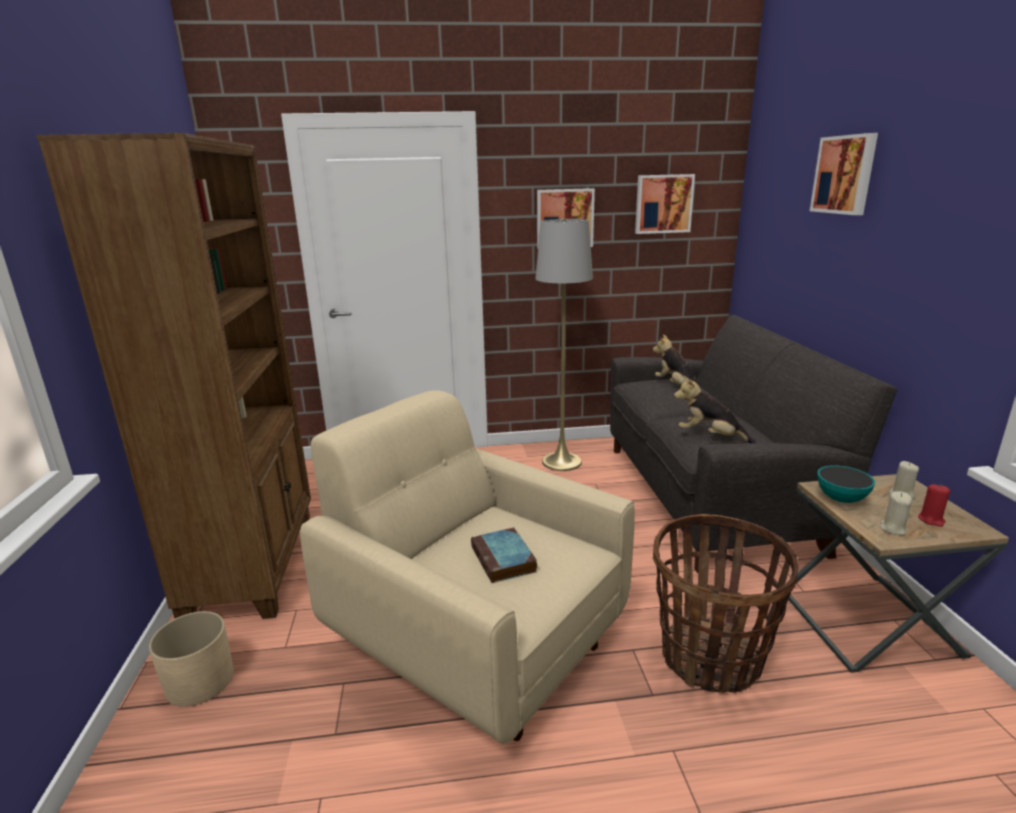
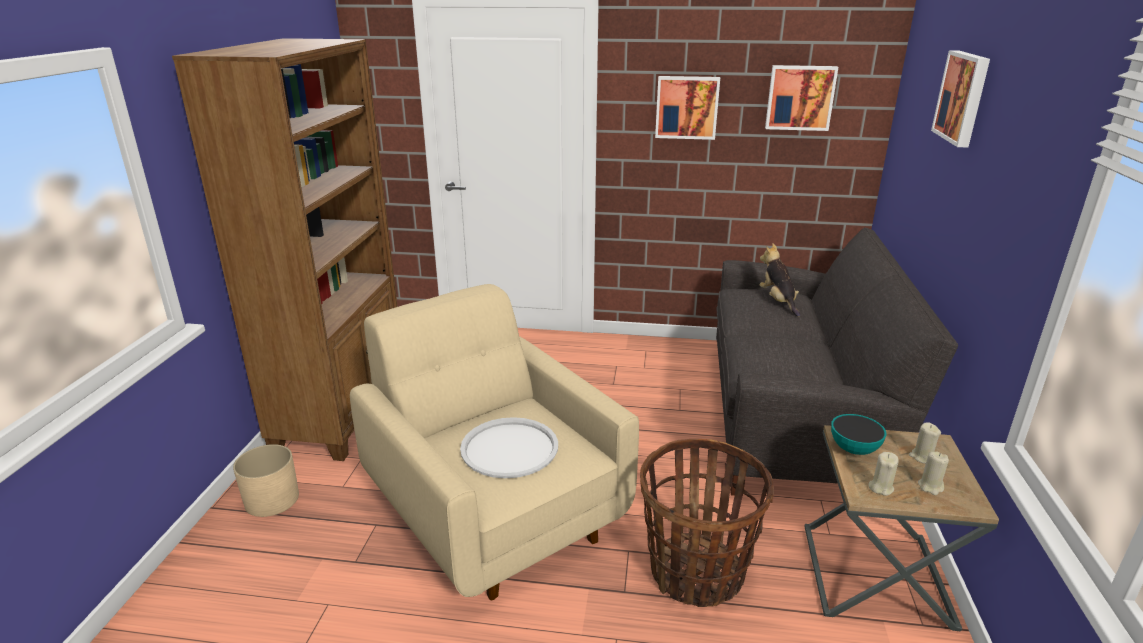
camera: 15 degrees right, 5 degrees up
book [471,528,537,583] -> white tray [460,417,558,478]
grey floor lamp [535,218,593,471] -> none
plush toy [674,375,756,443] -> none
red candle [918,484,950,527] -> beige candle [918,451,949,495]

